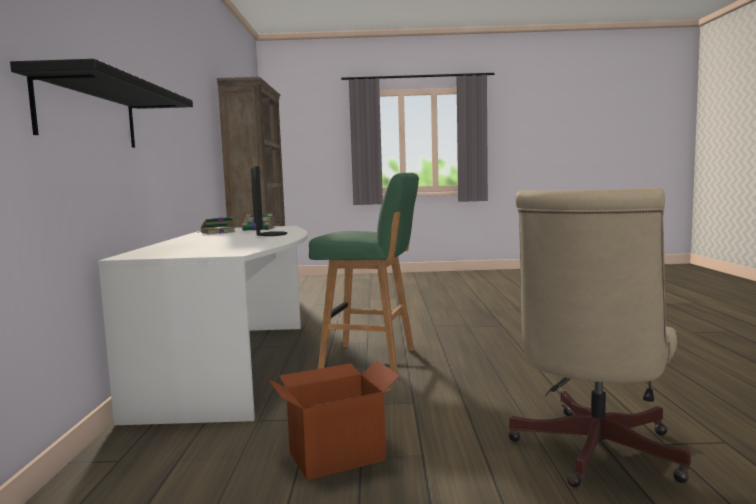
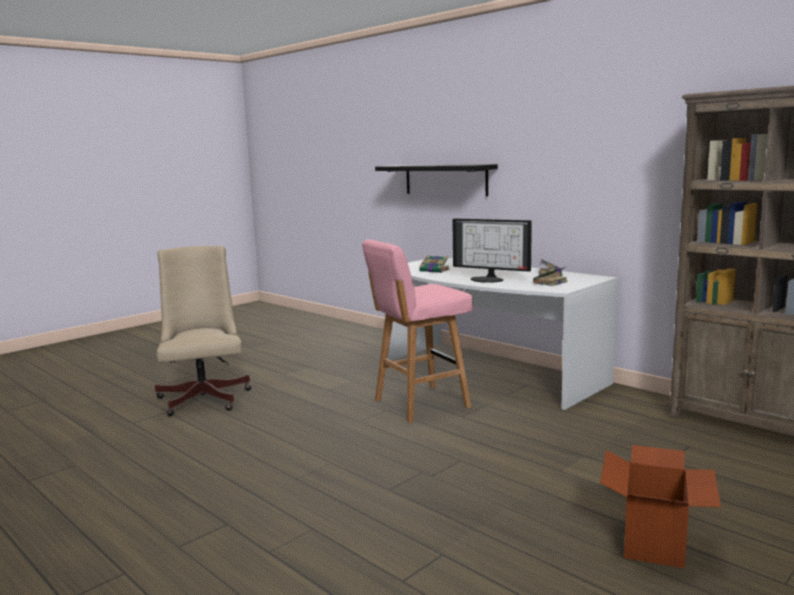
camera: 135 degrees right, 5 degrees up
cardboard box [268,360,400,480] -> cardboard box moved to [600,445,721,569]
green stool [309,173,419,373] -> pink stool [362,240,473,423]
none -> book [419,256,449,273]

